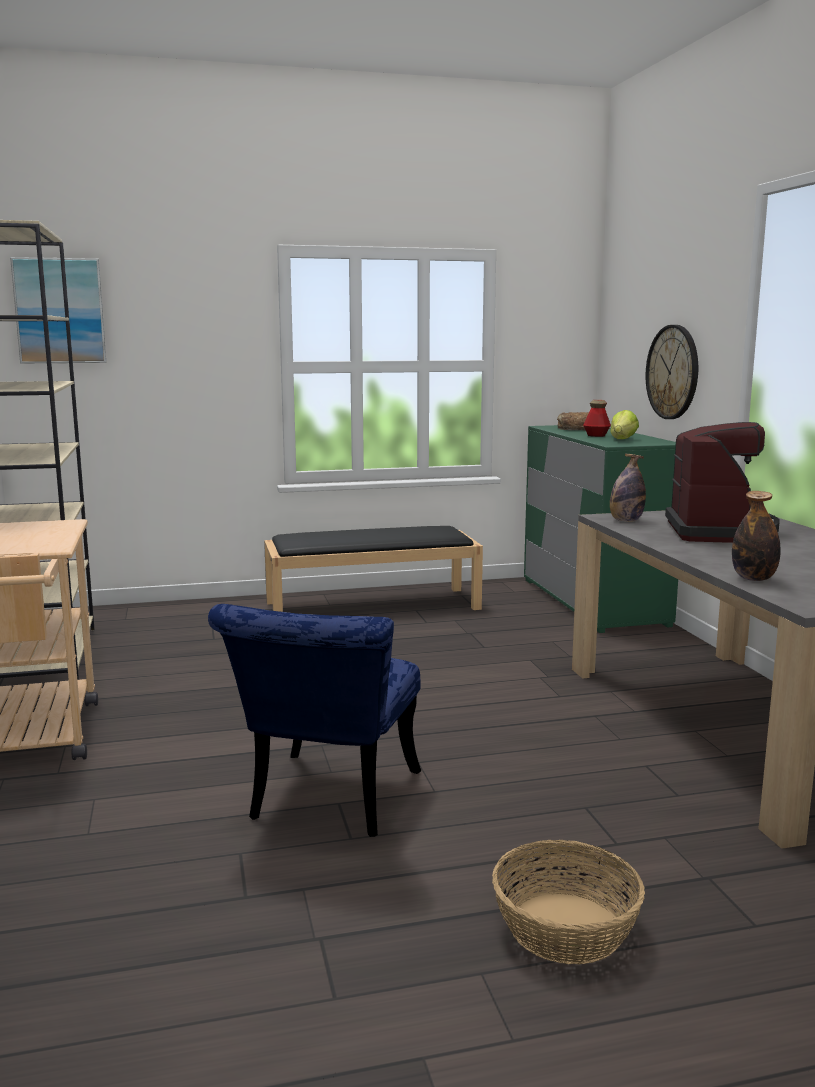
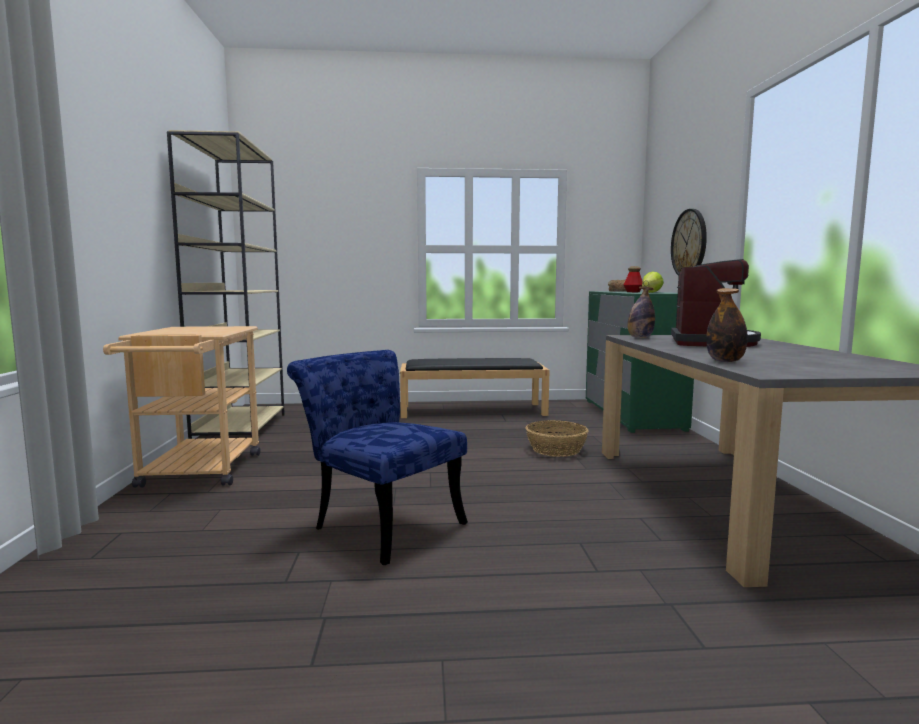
camera: 10 degrees right, 5 degrees down
picture [10,257,106,363] -> none
blue chair [208,604,421,837] -> blue chair turned 105 degrees clockwise [287,350,468,565]
basket [492,840,645,965] -> basket moved to [526,420,588,457]

